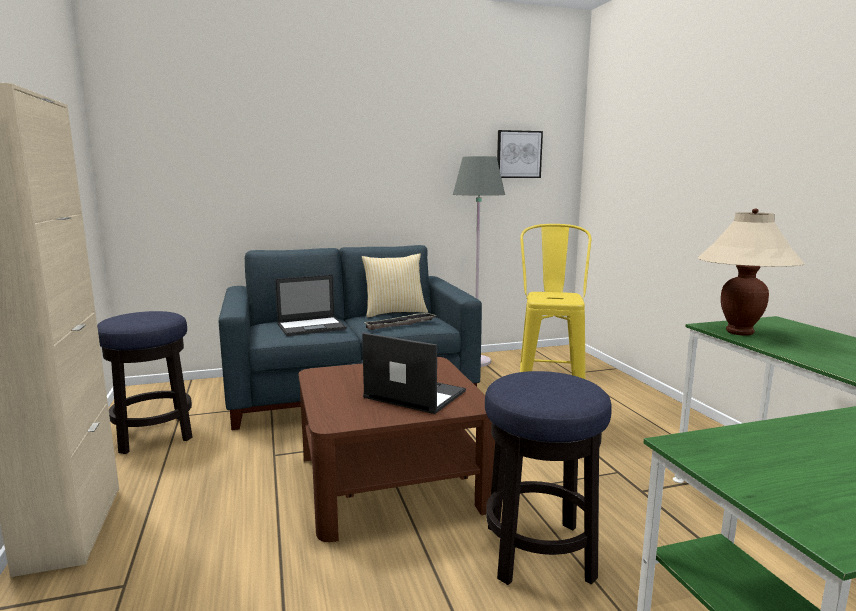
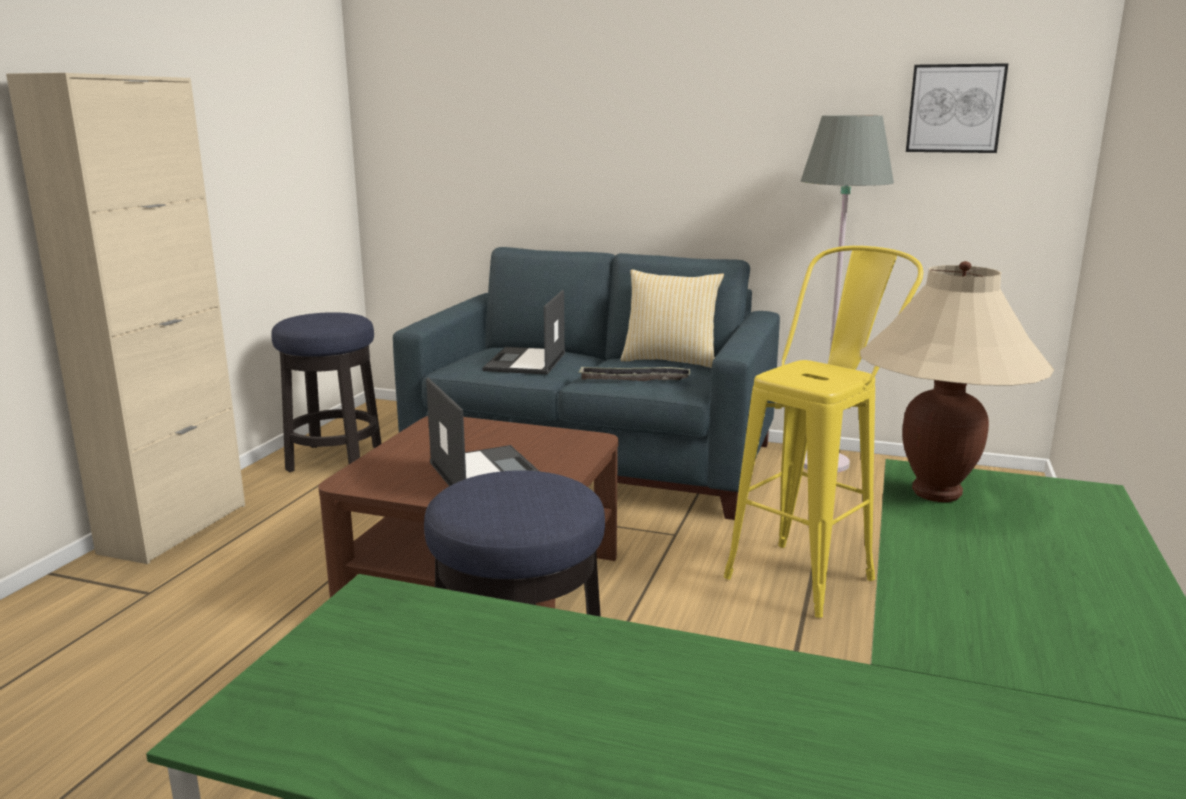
camera: 35 degrees right, 5 degrees up
laptop [275,275,347,336] -> laptop turned 90 degrees clockwise [482,290,565,375]

